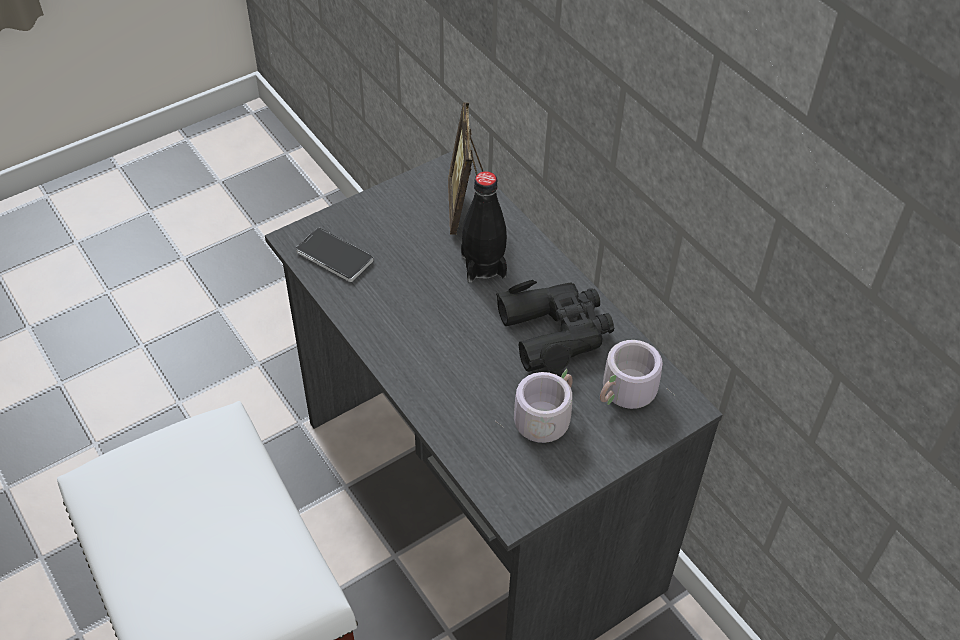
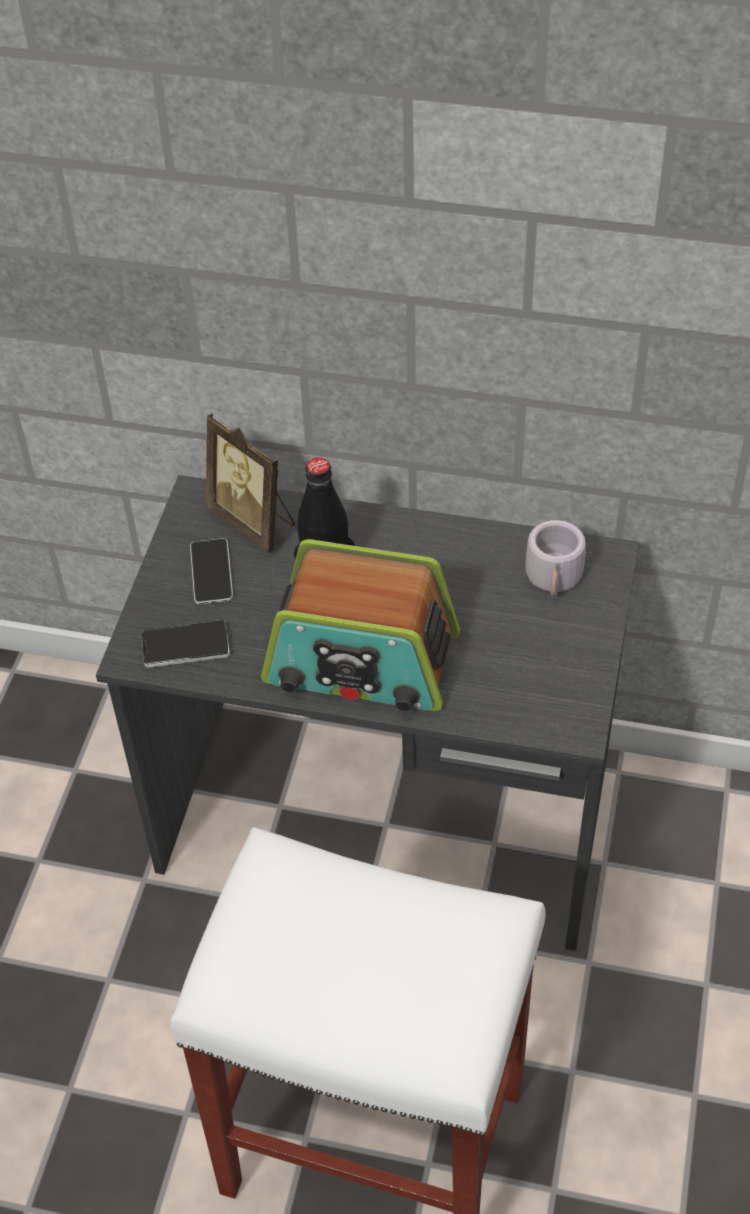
camera: 40 degrees left, 0 degrees up
black binoculars [496,280,614,372] -> none
grey mug [498,369,573,443] -> none
none -> phone [190,538,233,604]
none -> radio [261,539,460,711]

